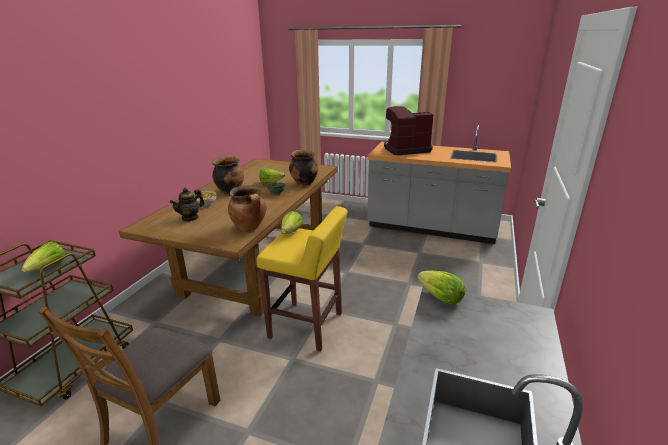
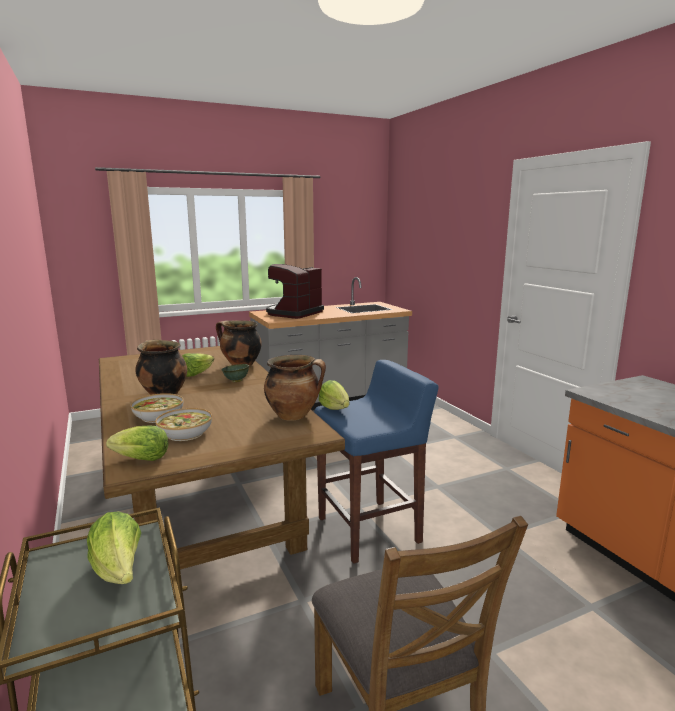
camera: 45 degrees left, 10 degrees down
teapot [170,188,205,221] -> bowl [155,408,212,441]
yellow stool [256,206,347,351] -> blue stool [314,360,438,564]
lettuce [417,271,465,305] -> lettuce moved to [106,425,169,461]

